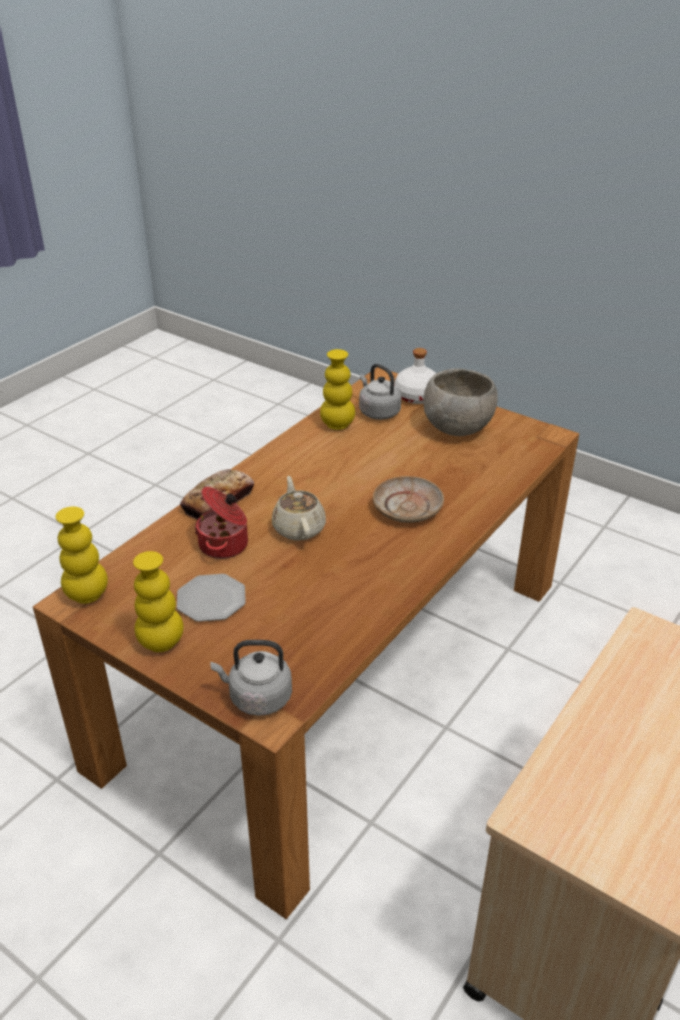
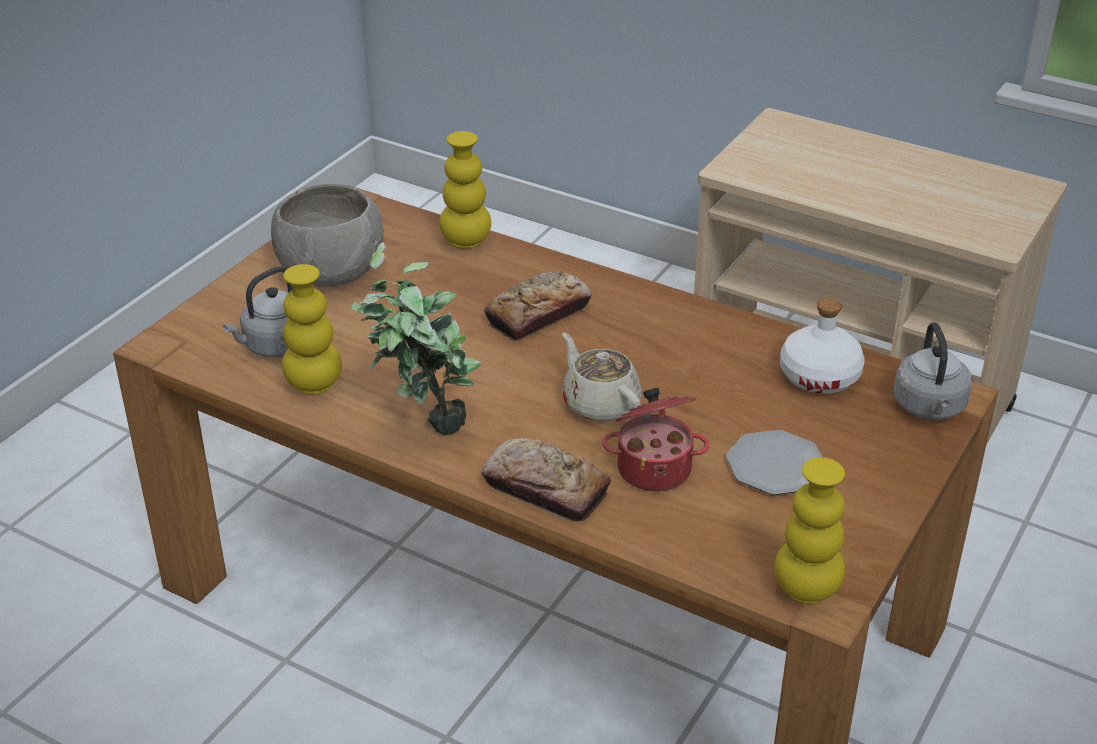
camera: 95 degrees left, 0 degrees up
yellow vase [133,551,184,652] -> yellow vase moved to [439,131,491,249]
beige teapot [272,476,326,541] -> beige teapot turned 75 degrees clockwise [562,333,642,422]
beige plate [373,476,444,523] -> bread [484,271,592,341]
white bottle [394,348,437,404] -> white bottle moved to [780,298,865,394]
none -> potted plant [351,242,481,435]

